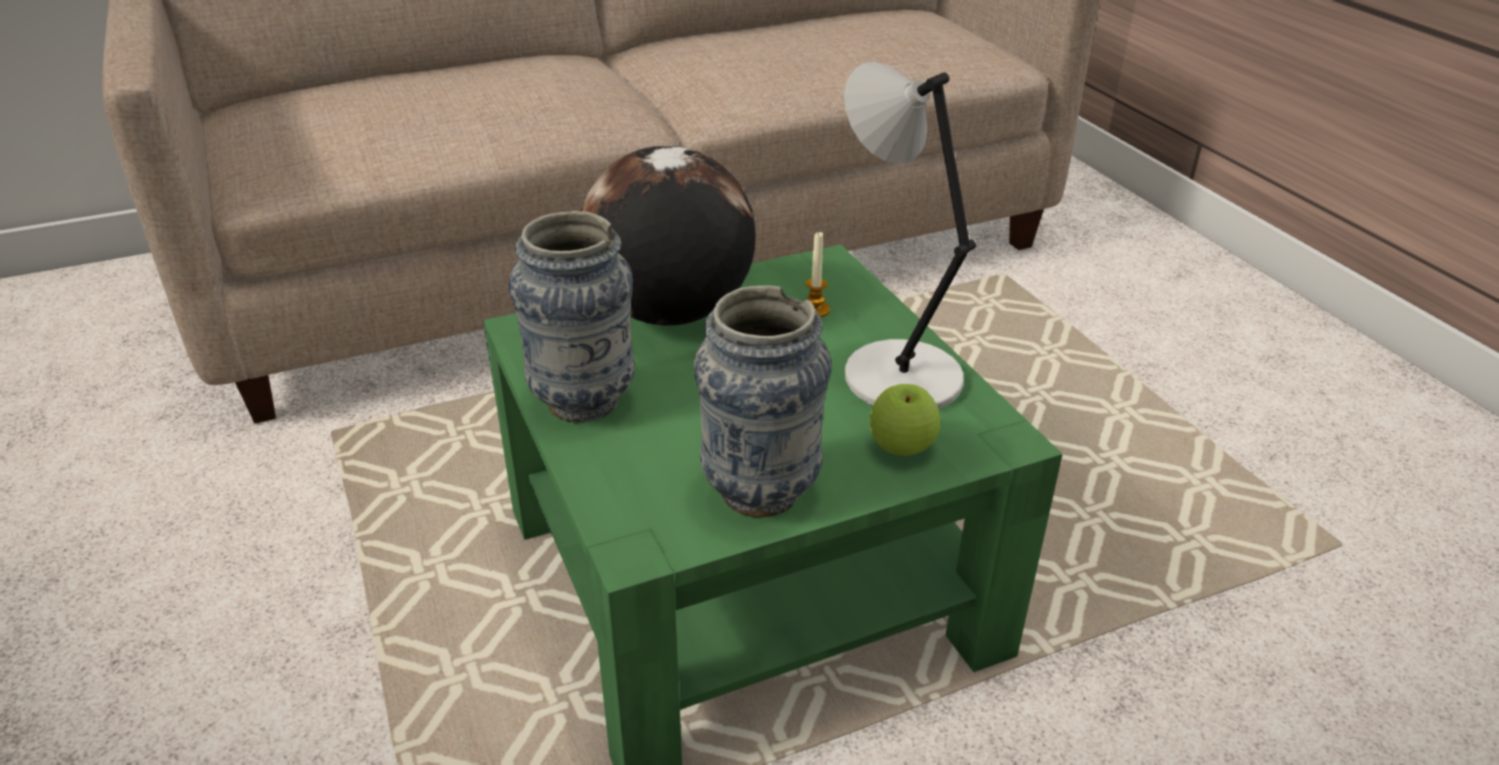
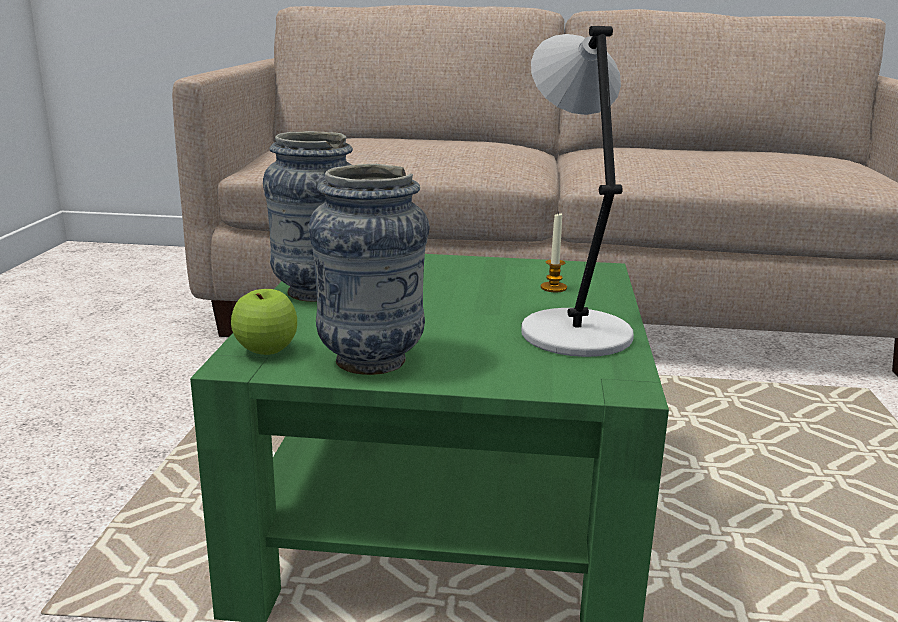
camera: 30 degrees right, 15 degrees down
globe [581,146,756,326] -> none
apple [870,384,941,456] -> apple moved to [231,289,297,355]

